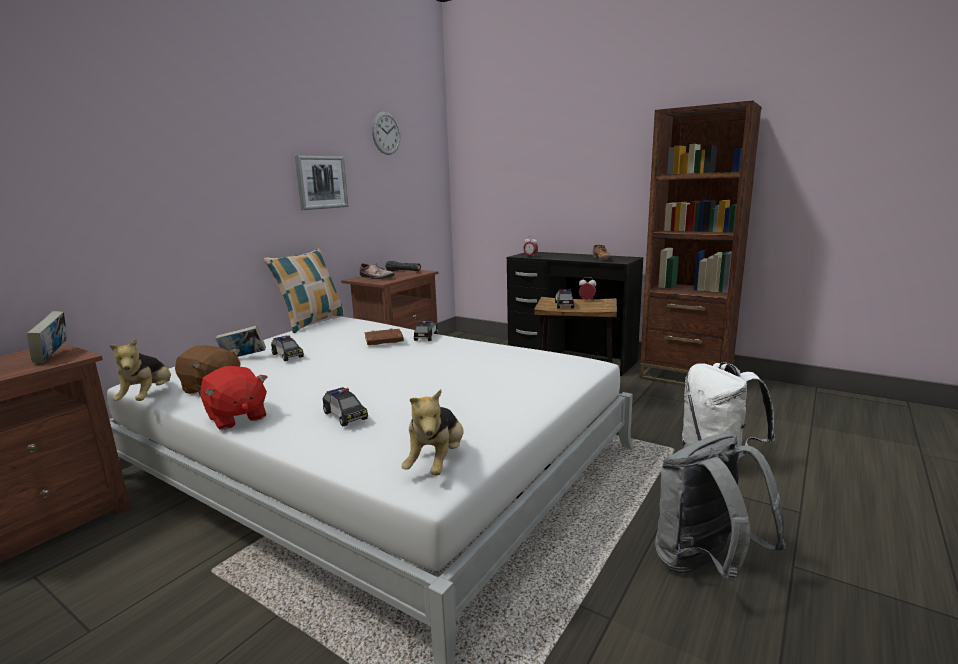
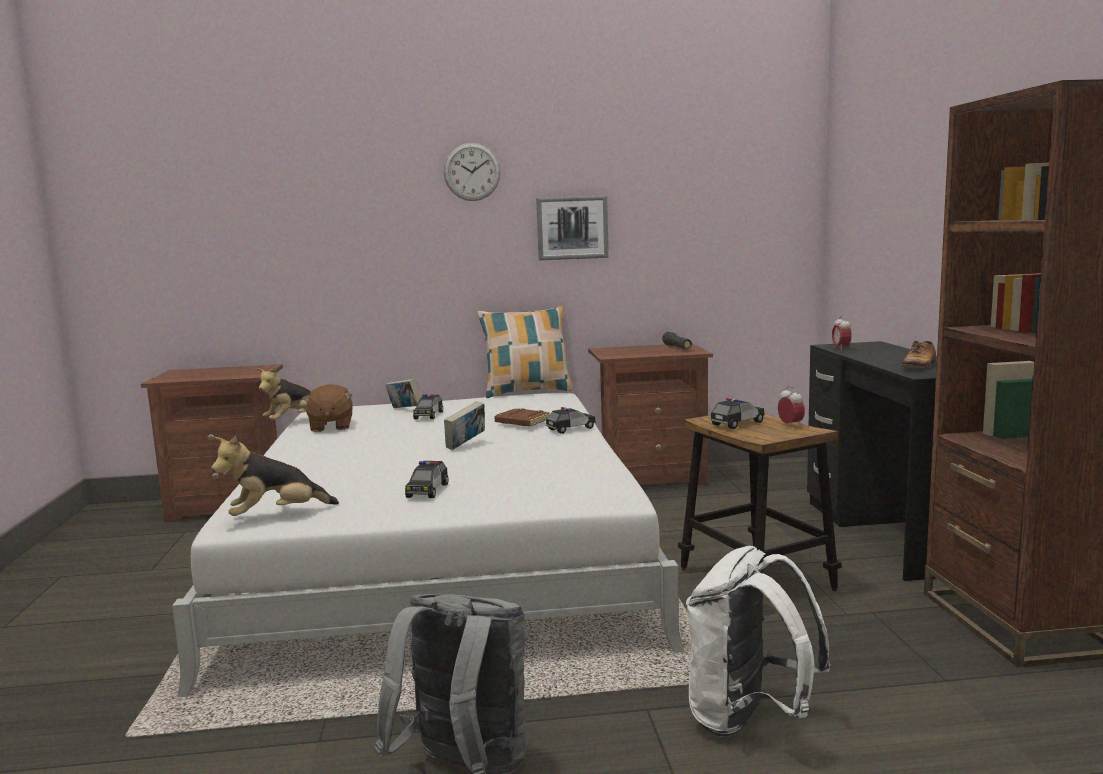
camera: 50 degrees right, 5 degrees down
book [27,311,67,363] -> book moved to [444,401,485,450]
red plush toy [200,366,267,430] -> none
toy car [323,387,368,426] -> toy car moved to [405,461,448,498]
shoe [360,263,395,279] -> none
wall clock [372,112,401,155] -> wall clock moved to [444,143,501,201]

